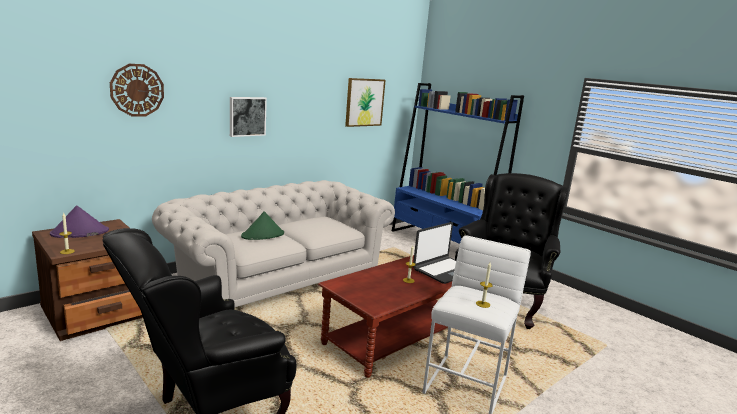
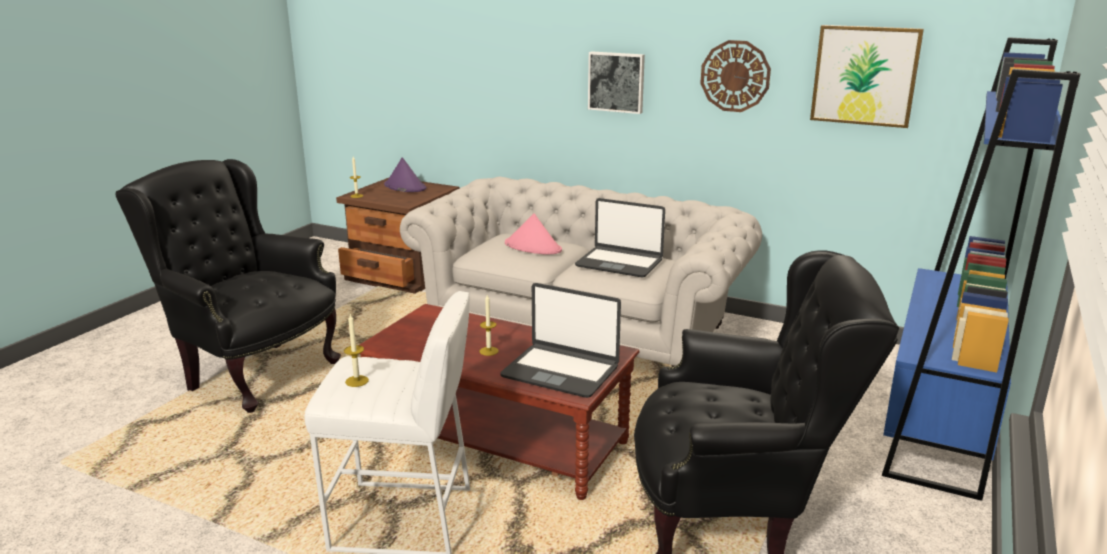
camera: 70 degrees right, 5 degrees up
wall clock [110,64,164,117] -> wall clock moved to [700,40,771,112]
green hat [241,211,284,240] -> pink hat [505,213,562,255]
none -> laptop [575,198,665,278]

